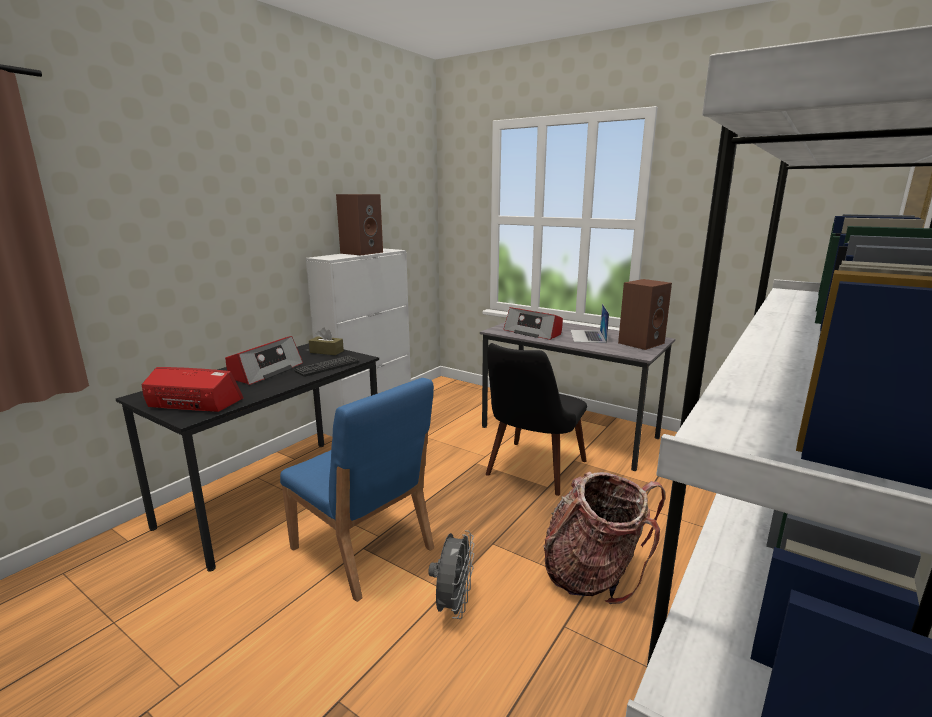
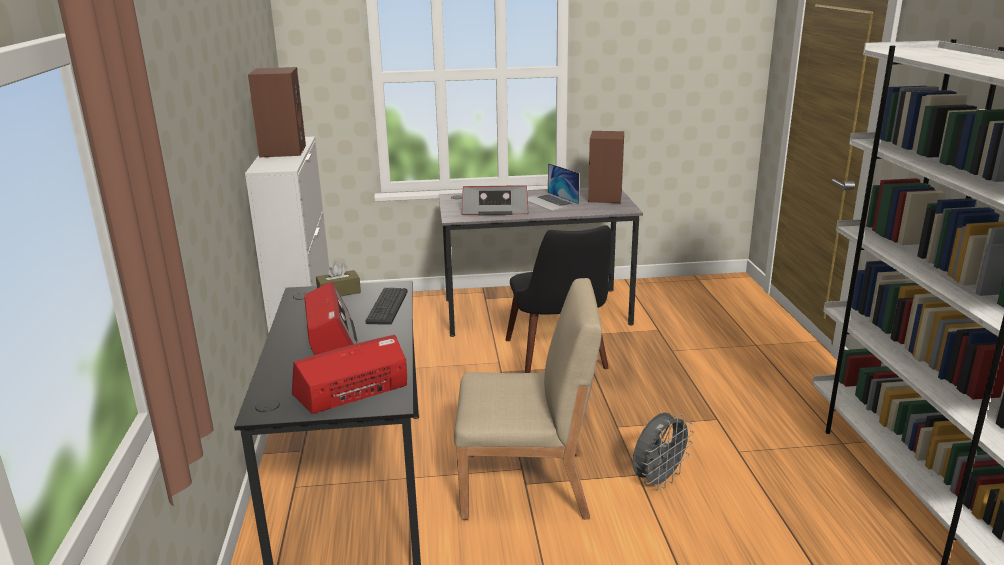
camera: 40 degrees left, 5 degrees up
blue chair [280,378,434,602] -> beige chair [454,278,602,520]
grey fan [428,530,474,619] -> grey fan turned 75 degrees clockwise [633,412,694,490]
backpack [543,471,666,604] -> none

